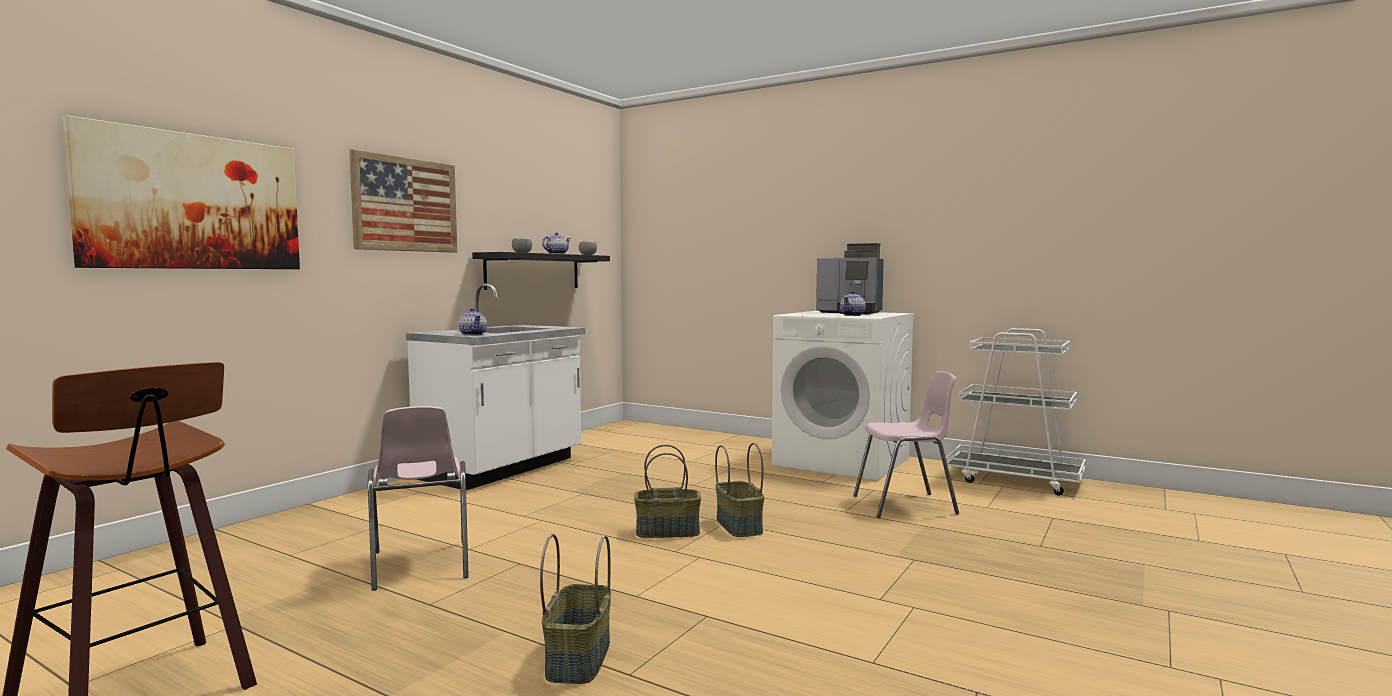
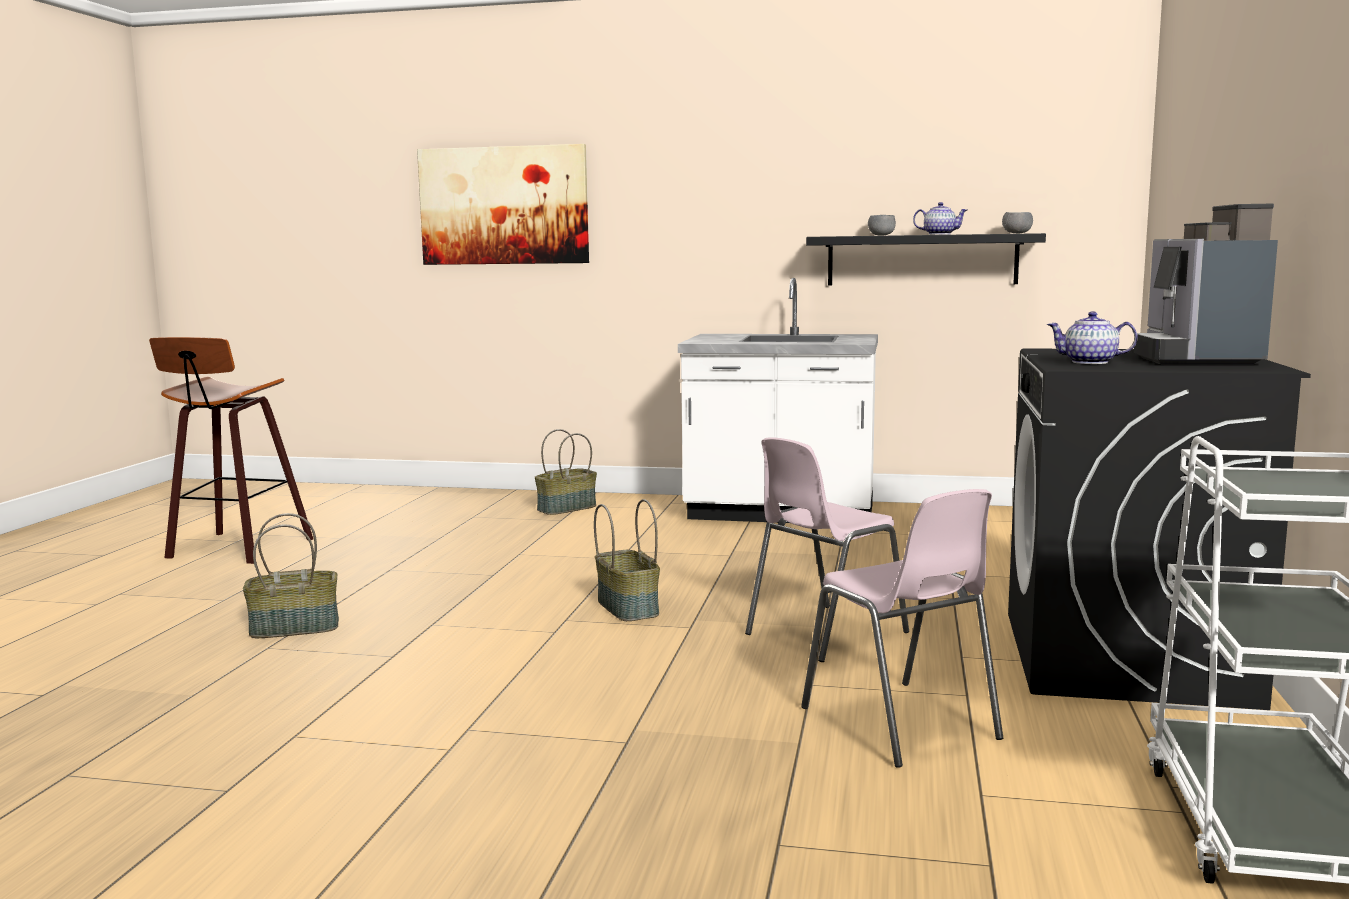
camera: 70 degrees right, 5 degrees up
picture [349,149,457,253] -> none
pink chair [368,406,469,591] -> pink chair moved to [745,437,909,662]
teapot [458,308,487,336] -> none
basket [715,443,765,537] -> basket moved to [535,429,597,515]
white washing machine [772,311,914,481] -> black washing machine [1008,348,1311,710]

